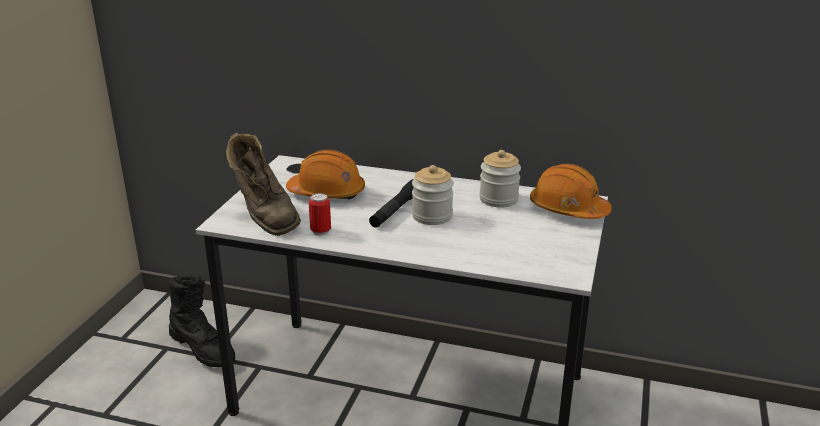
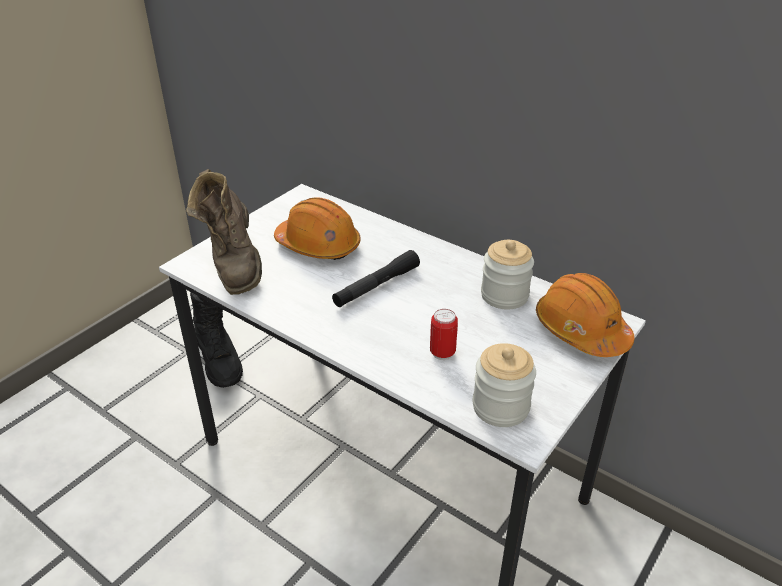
camera: 20 degrees right, 10 degrees up
can [309,193,331,236] -> can moved to [430,309,458,360]
jar [412,165,454,225] -> jar moved to [473,343,536,427]

